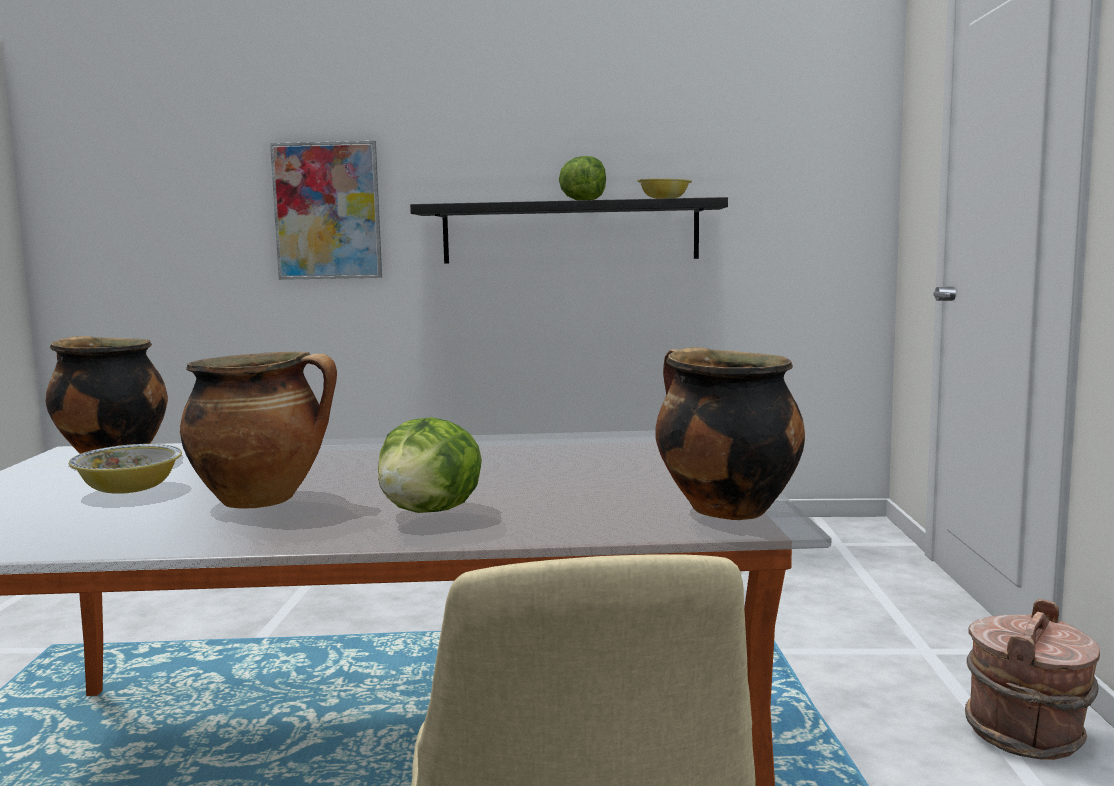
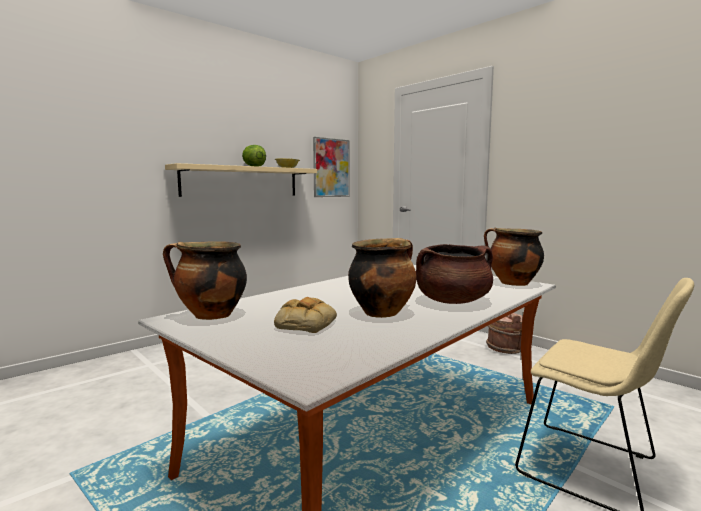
camera: 45 degrees left, 0 degrees up
bowl [69,444,182,494] -> bread [274,297,337,333]
picture [270,141,382,280] -> picture moved to [313,137,350,197]
lettuce [378,417,482,513] -> brown cooking pot [416,244,493,304]
black shelf [410,197,728,264] -> beige shelf [165,163,317,197]

